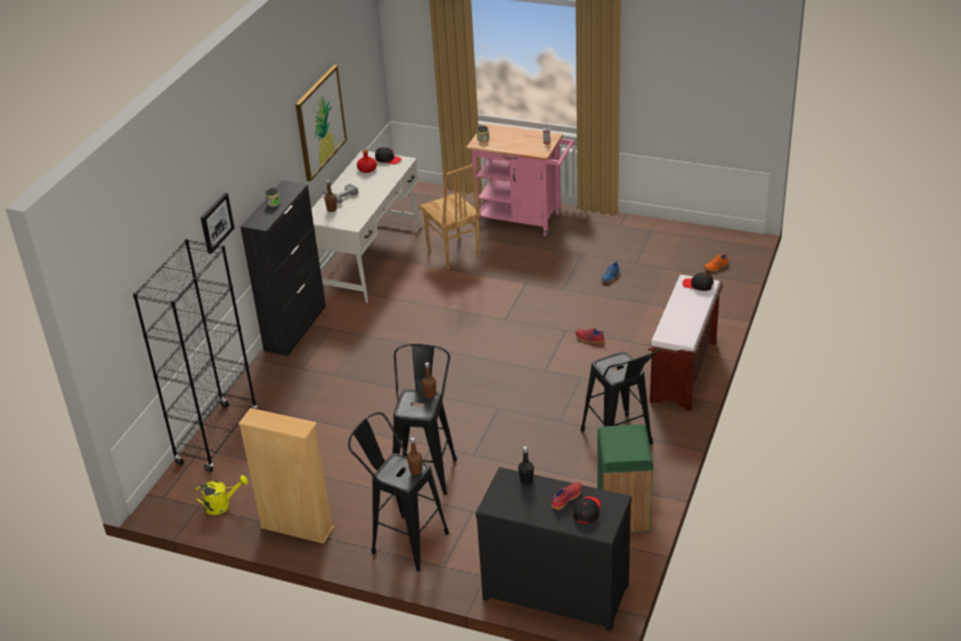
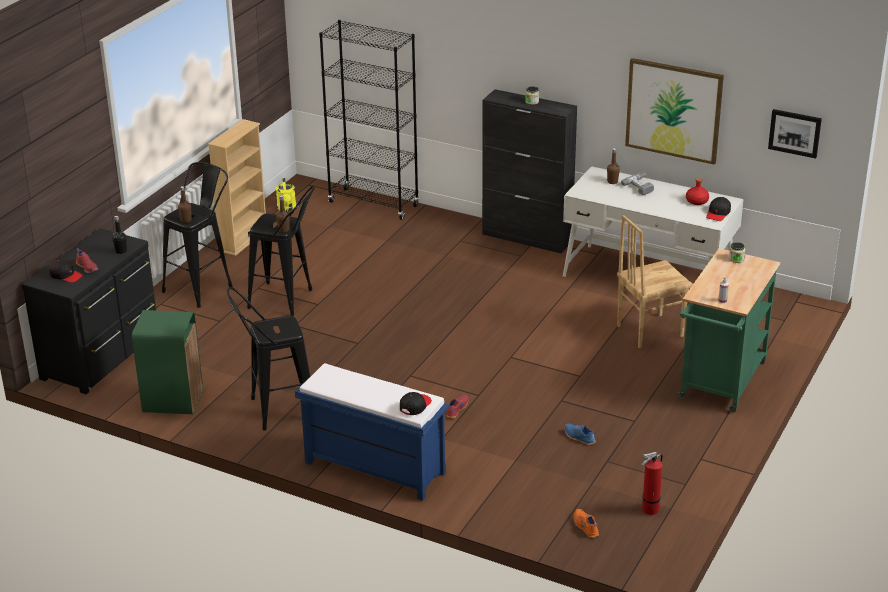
camera: 95 degrees right, 5 degrees down
picture [201,193,234,254] -> picture moved to [768,109,822,159]
pink cart [466,123,575,237] -> green cart [678,248,780,412]
brown bench [648,275,723,411] -> blue bench [295,363,449,501]
none -> fire extinguisher [642,452,663,515]

